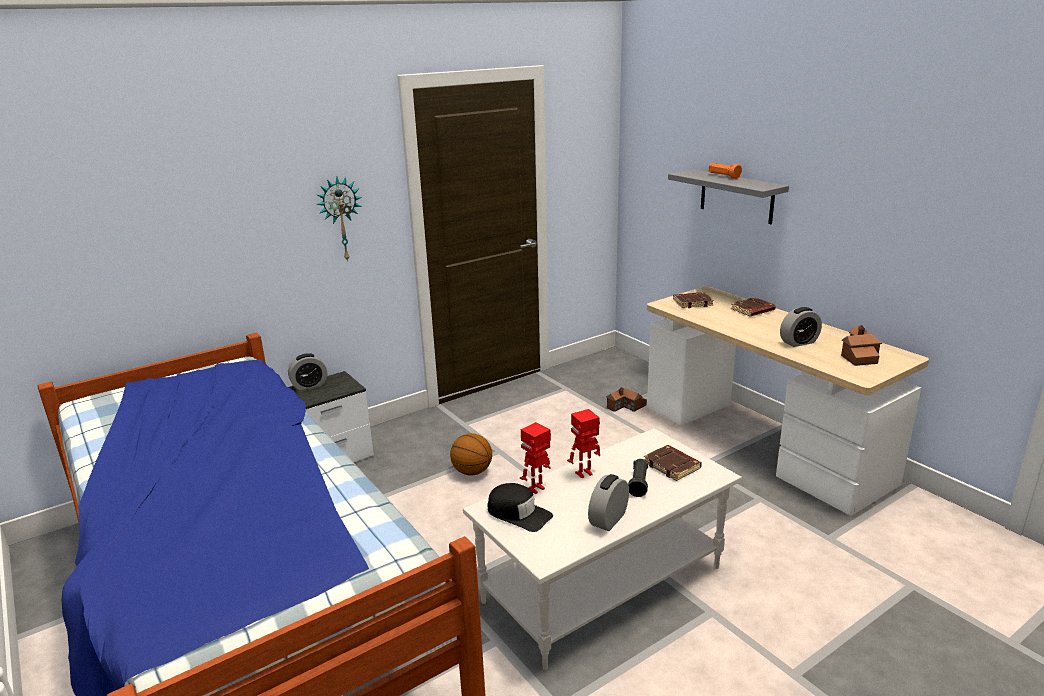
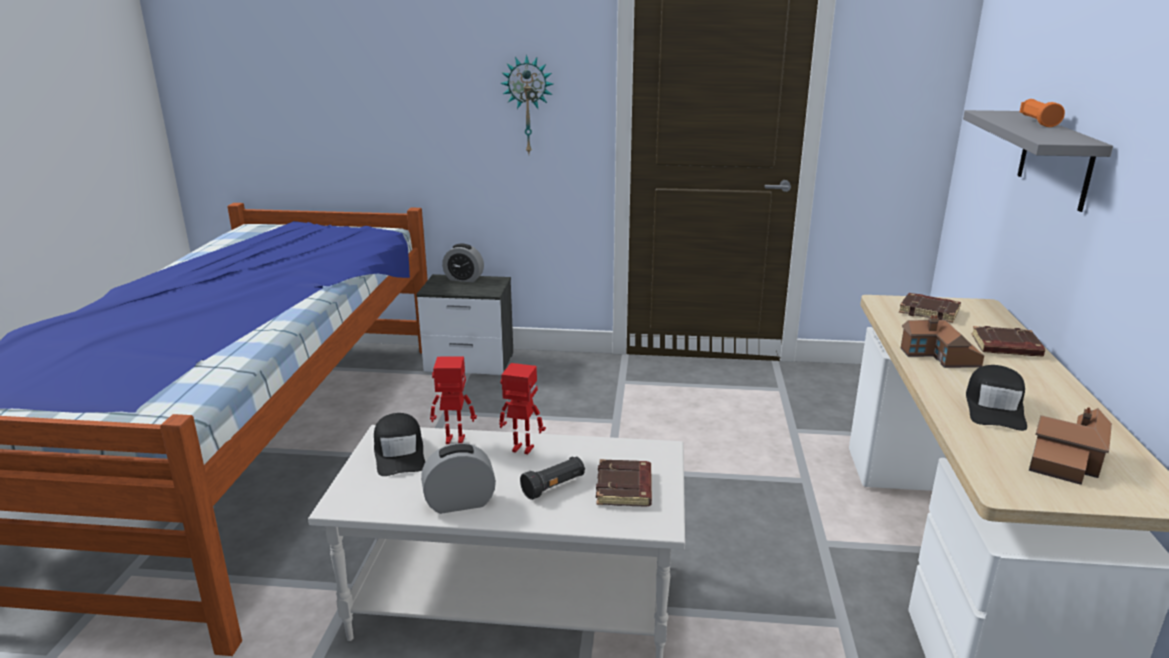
camera: 40 degrees right, 0 degrees up
basketball [450,433,492,475] -> none
toy house [606,387,647,412] -> toy house moved to [901,315,984,368]
alarm clock [780,307,822,347] -> black cap [966,365,1027,431]

